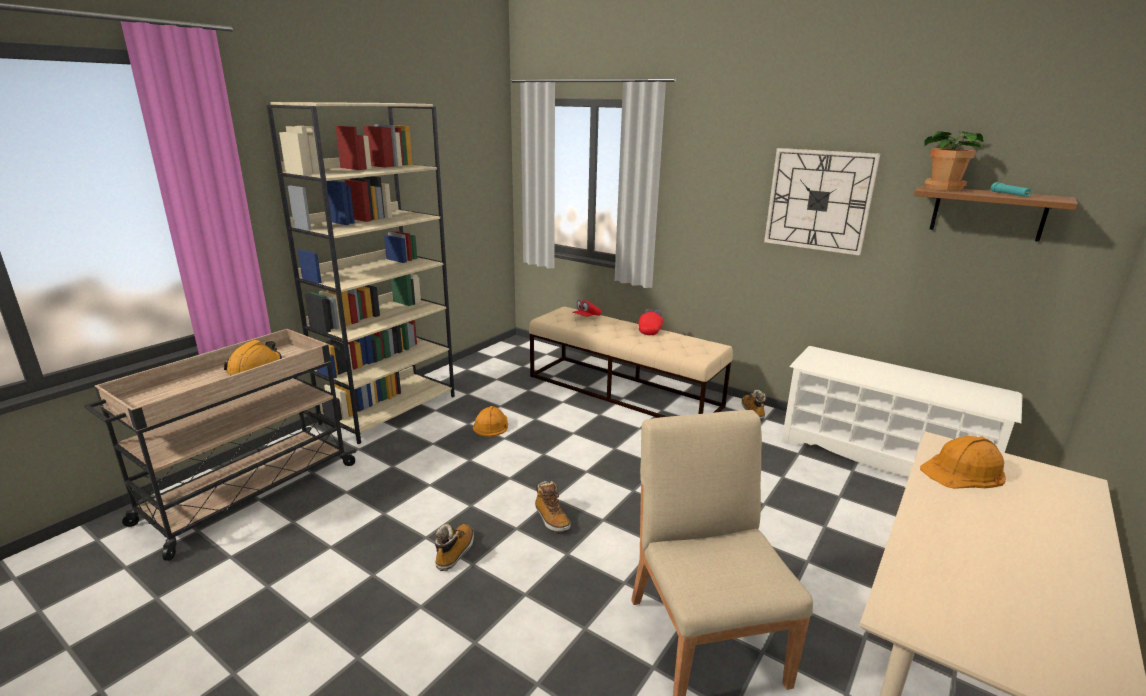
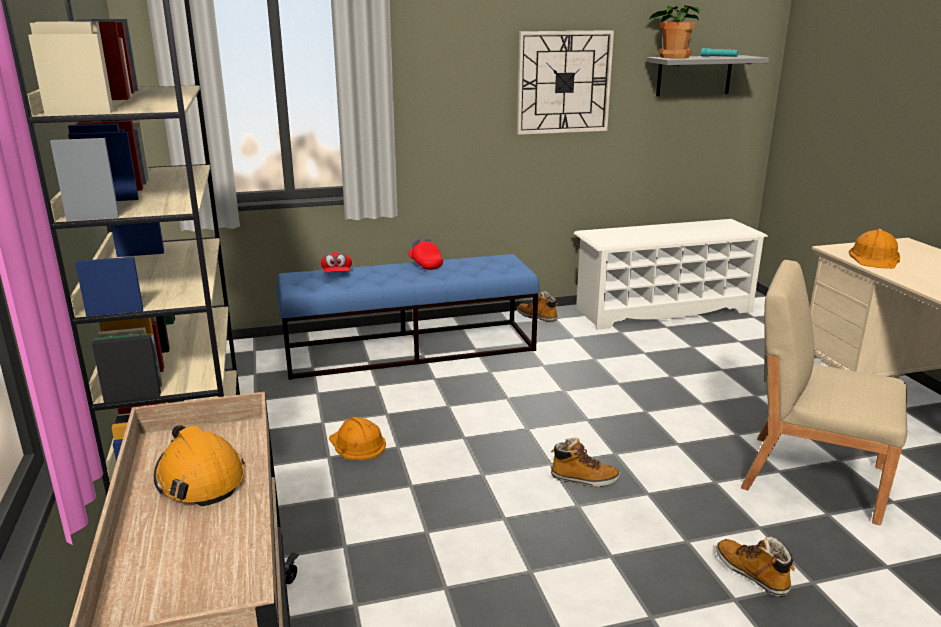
camera: 50 degrees left, 0 degrees up
boot [435,524,474,571] -> boot moved to [716,537,795,597]
beige bench [529,307,733,418] -> blue bench [277,254,539,380]
brown shelf [914,185,1078,242] -> grey shelf [646,55,770,96]

